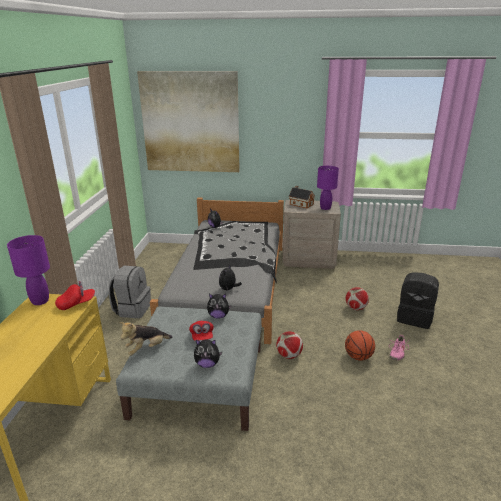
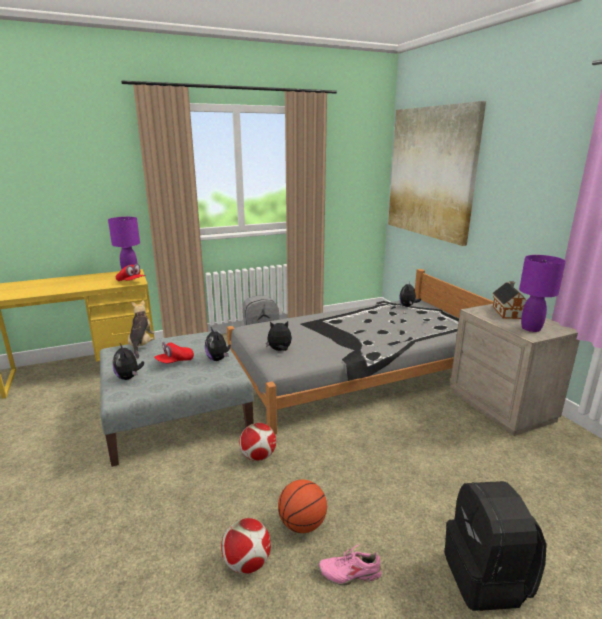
camera: 60 degrees right, 5 degrees down
plush toy [119,322,172,356] -> plush toy turned 60 degrees clockwise [128,300,155,358]
football [346,287,369,310] -> football moved to [221,518,271,574]

